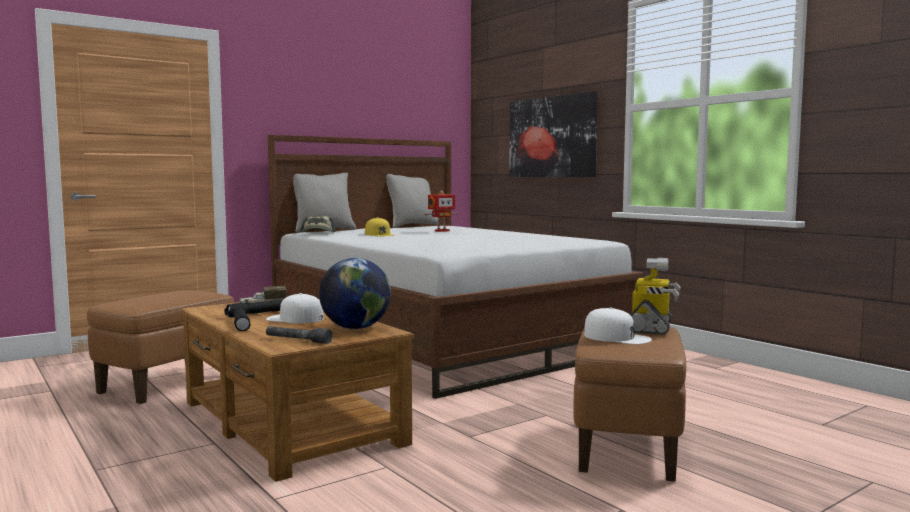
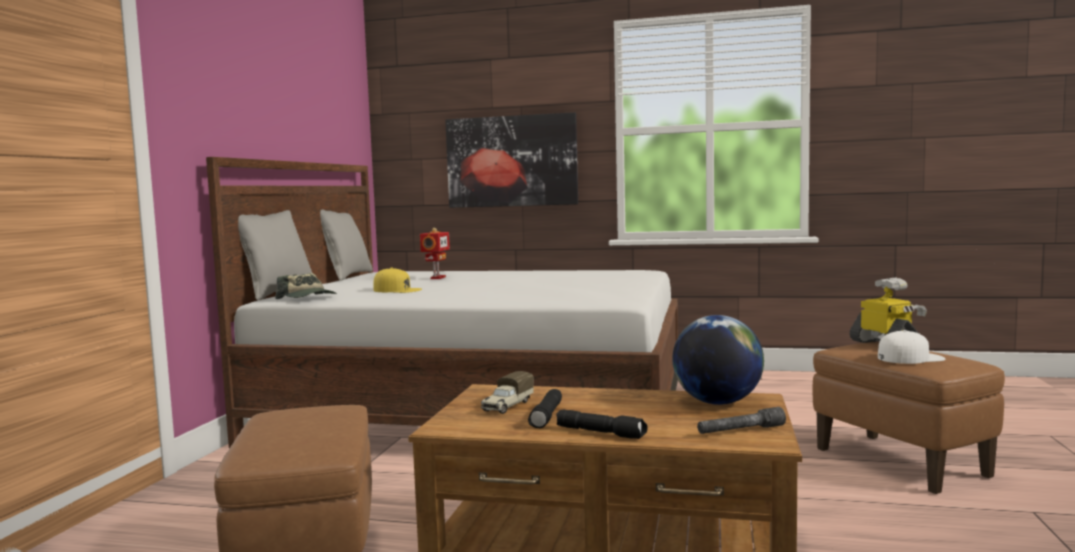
camera: 40 degrees left, 0 degrees up
white cap [266,293,324,324] -> none

